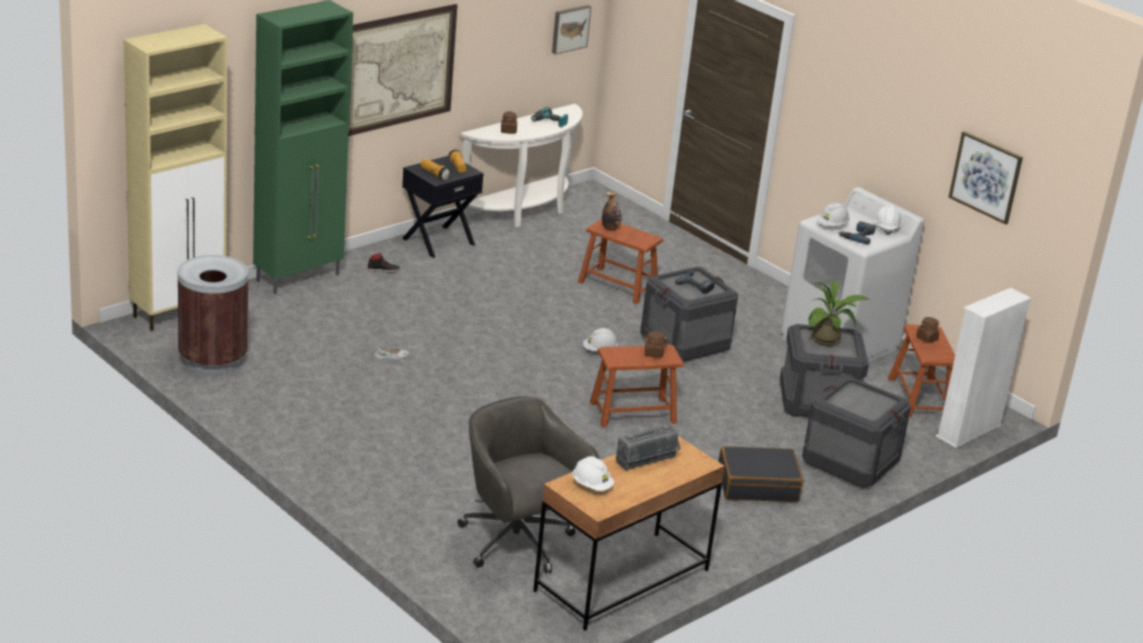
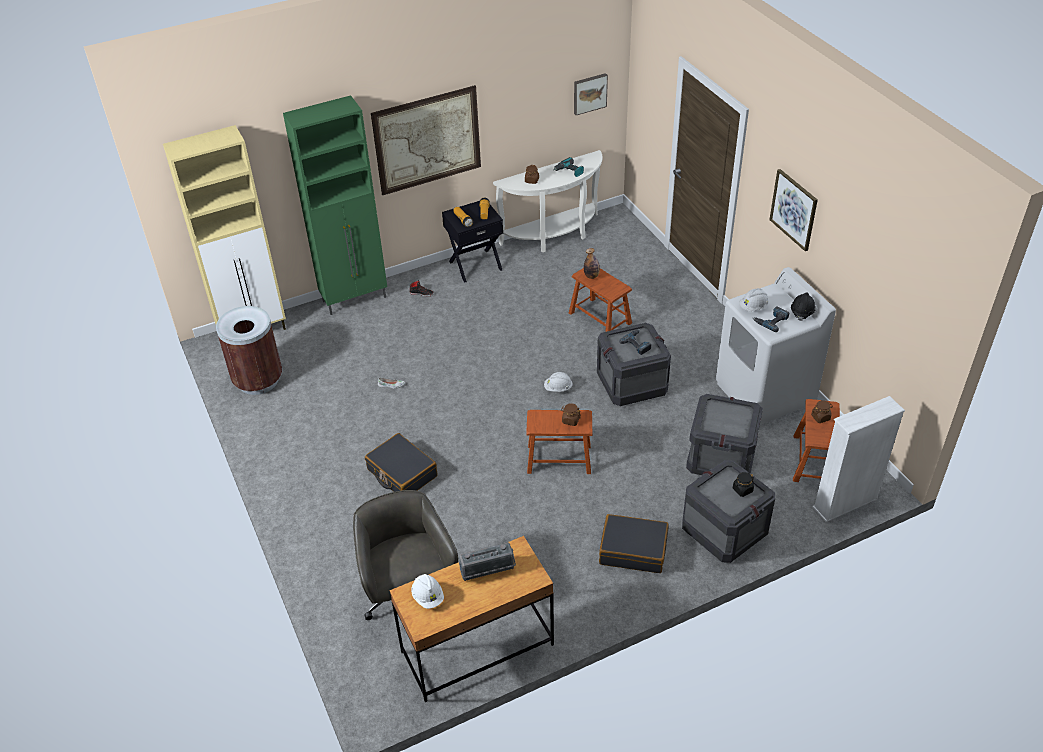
camera: 20 degrees right, 15 degrees up
potted plant [807,281,870,346] -> none
white hard hat [874,204,902,235] -> black hard hat [791,292,815,321]
picture [948,131,1023,225] -> picture moved to [769,169,818,251]
none -> black suitcase [365,433,437,492]
none -> black jar [733,472,754,497]

